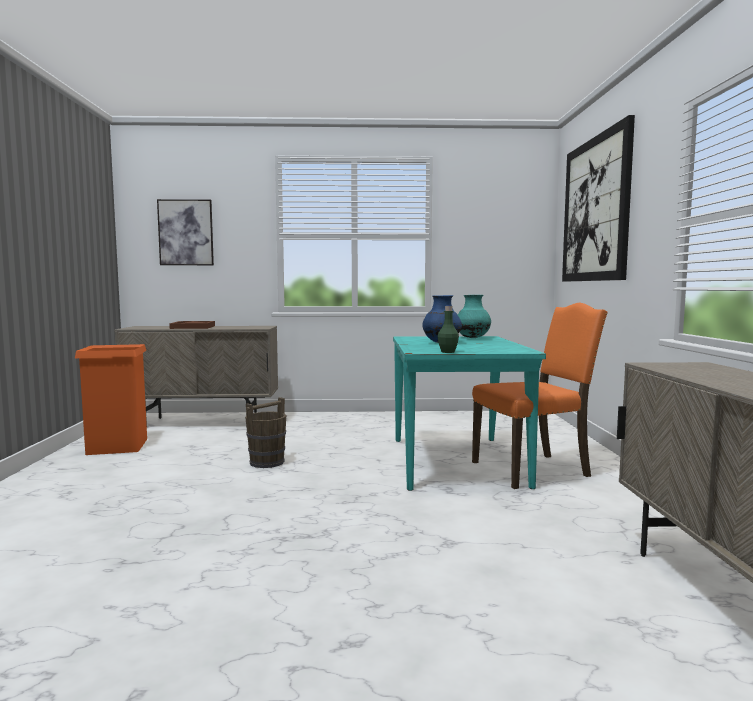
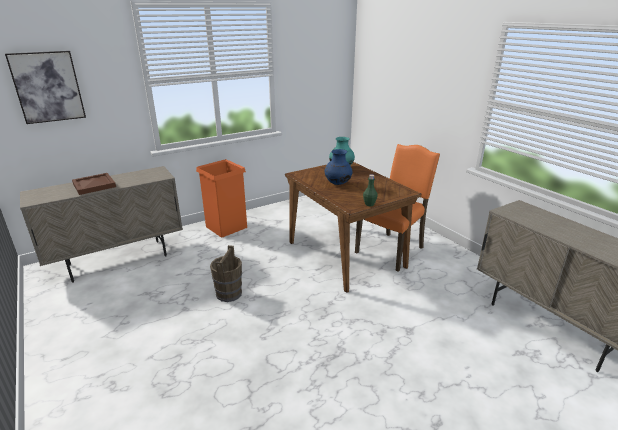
camera: 30 degrees left, 20 degrees up
orange trash can [75,344,147,455] -> orange trash can moved to [196,159,247,237]
turquoise dining table [393,336,546,491] -> brown dining table [285,162,421,293]
picture [562,115,635,282] -> none

